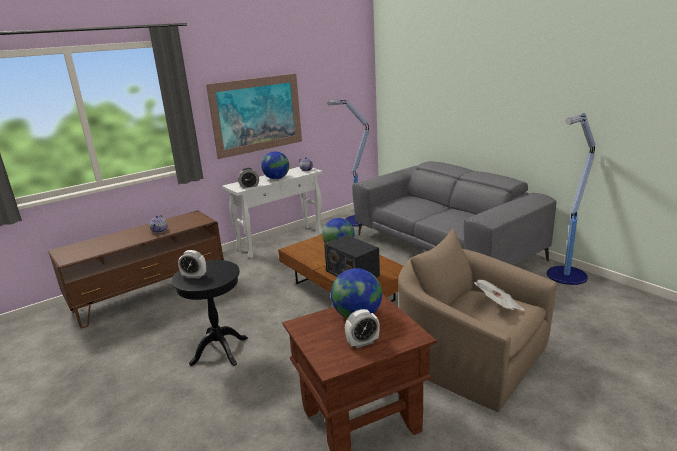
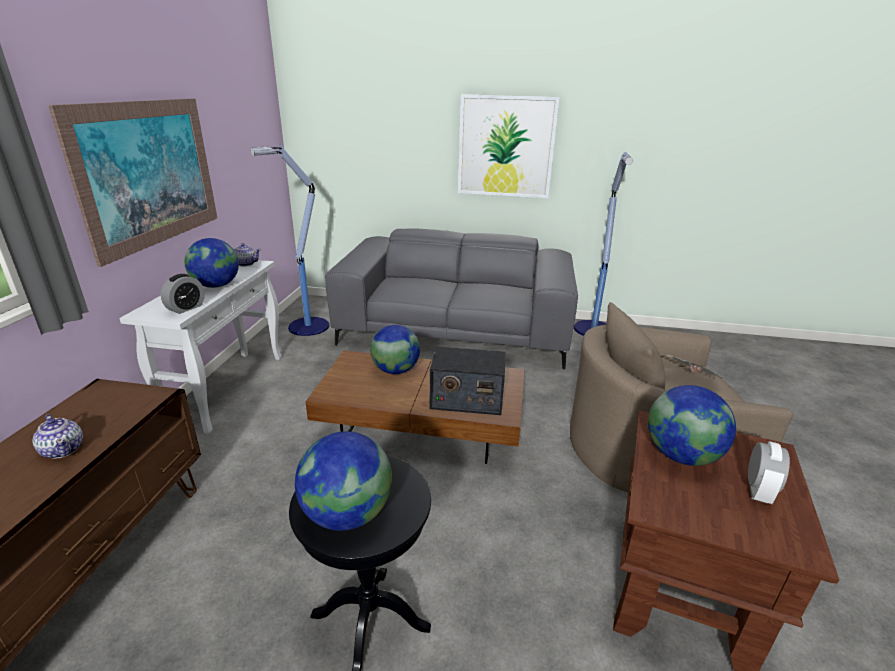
camera: 45 degrees left, 5 degrees up
alarm clock [178,250,206,278] -> globe [295,431,392,531]
none -> picture [458,94,560,198]

